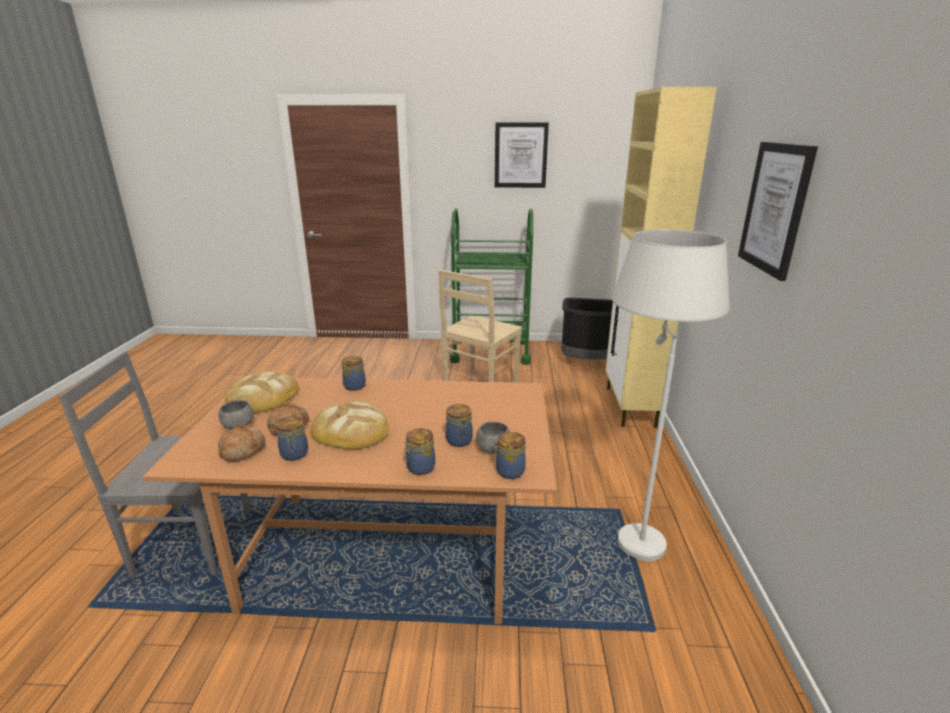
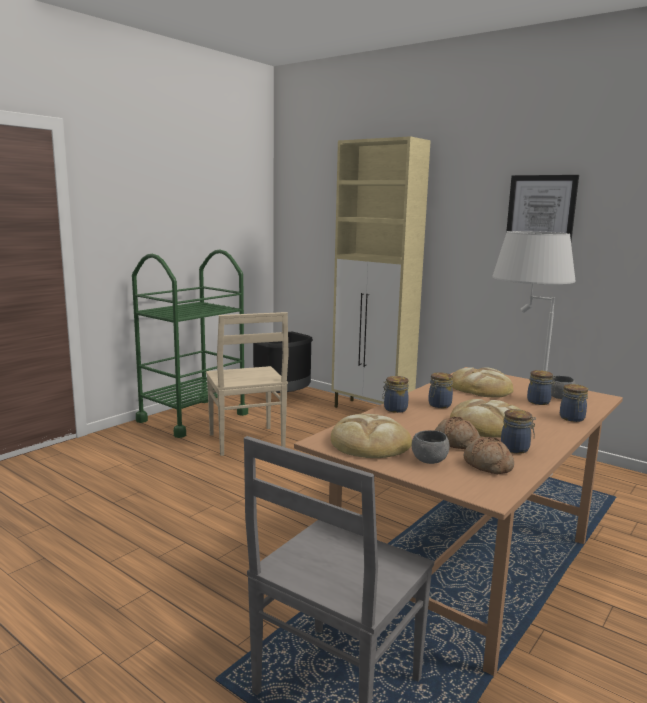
camera: 55 degrees left, 10 degrees down
jar [493,432,526,479] -> jar moved to [428,372,453,408]
picture [495,122,549,188] -> none
none -> bread [452,367,513,398]

